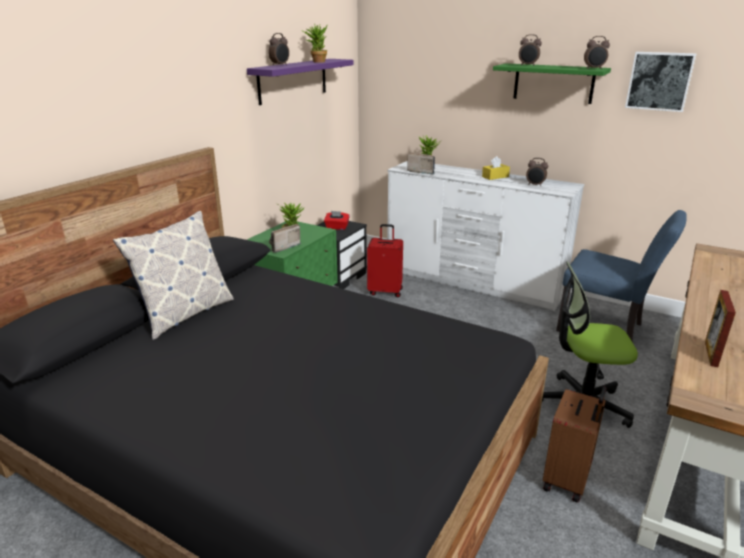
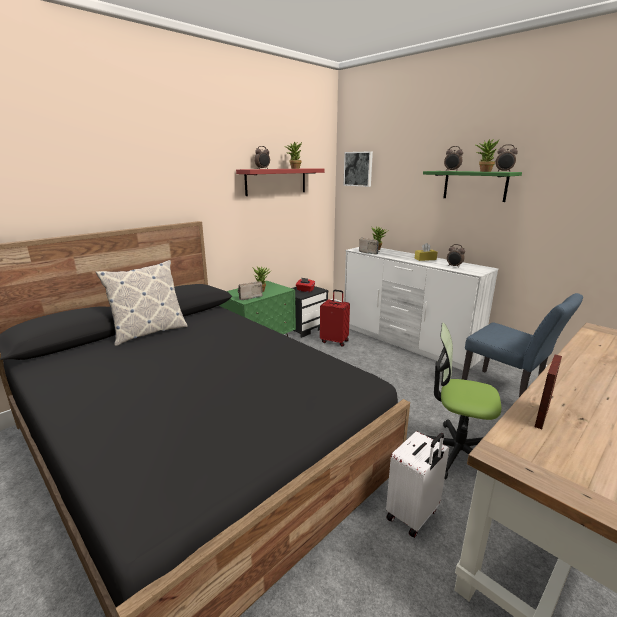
camera: 15 degrees right, 5 degrees down
purple shelf [247,59,353,105] -> red shelf [236,168,325,196]
brown suitcase [543,387,607,503] -> white suitcase [386,431,449,538]
picture [625,52,697,112] -> picture moved to [344,151,373,187]
none -> potted plant [476,139,500,172]

